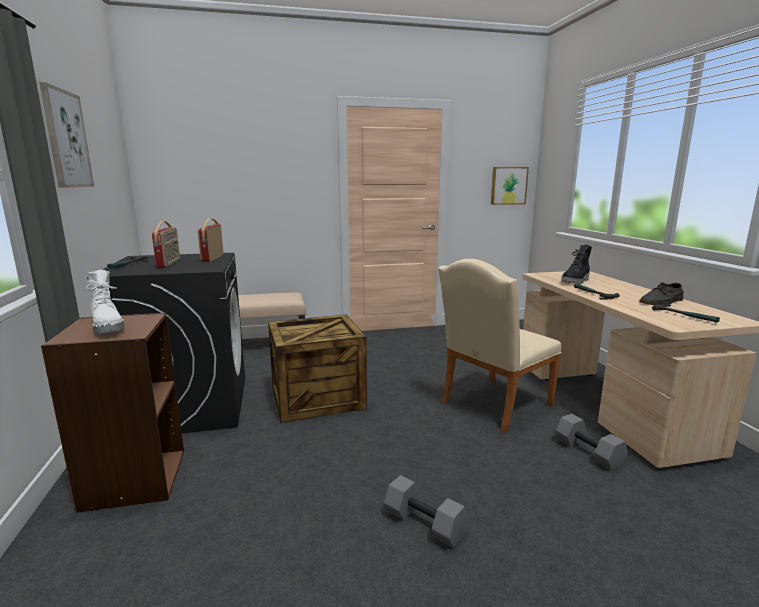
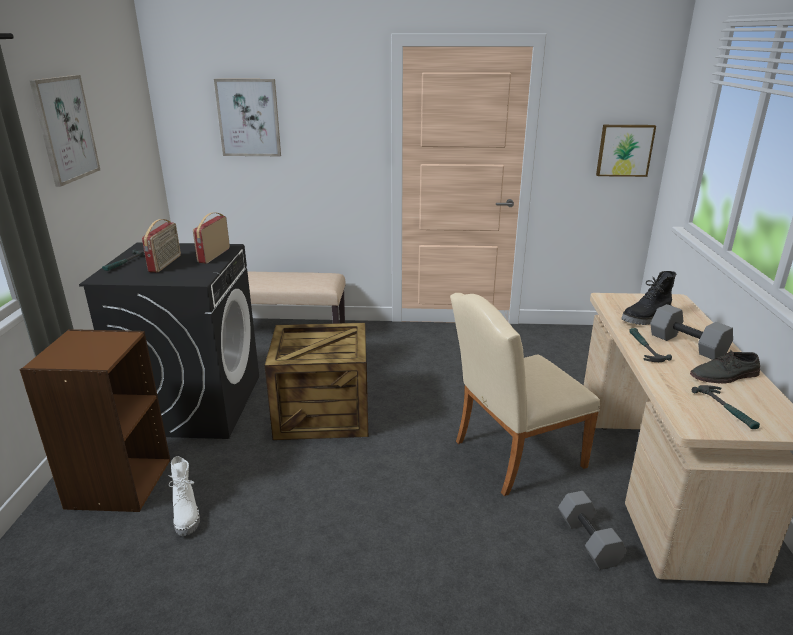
camera: 15 degrees right, 10 degrees up
white boot [86,270,125,334] -> white boot moved to [168,456,200,536]
grey dumbbell [384,475,468,548] -> grey dumbbell moved to [650,304,733,360]
none -> picture [214,79,281,156]

